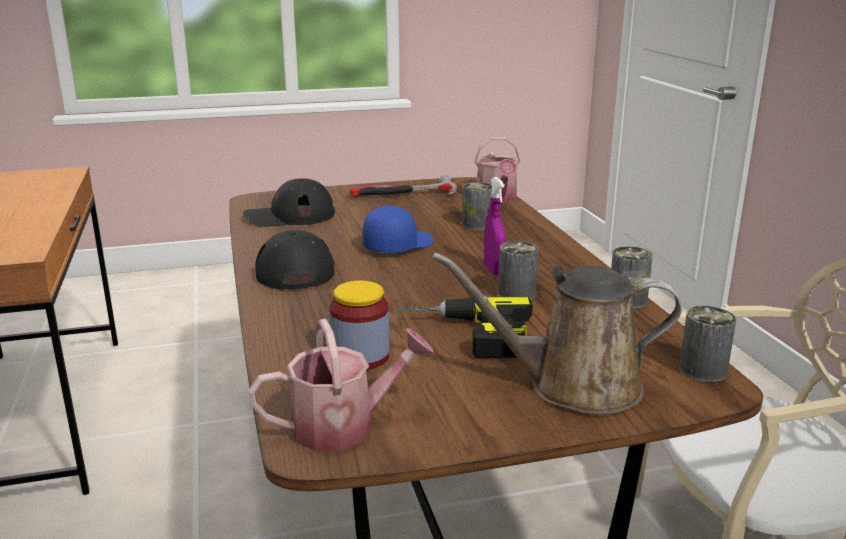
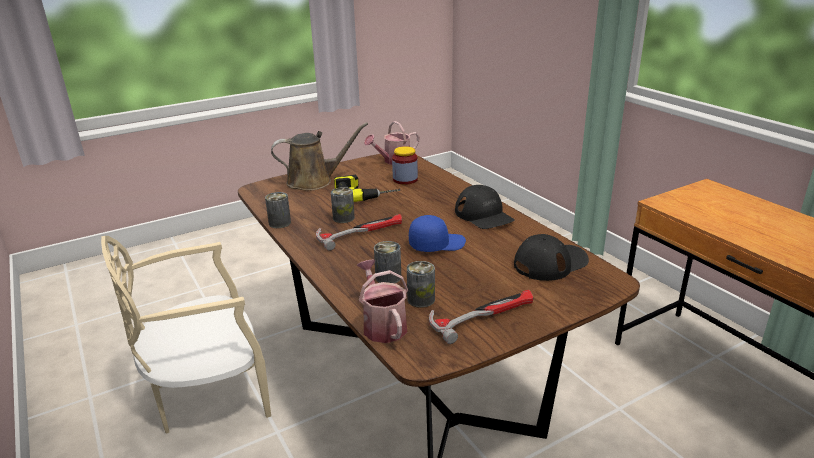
camera: 165 degrees right, 5 degrees up
blue cap [362,206,433,253] -> blue cap turned 135 degrees counterclockwise [409,215,466,252]
purple spray bottle [484,177,506,276] -> hammer [316,214,402,251]
can [679,306,736,382] -> can moved to [407,261,435,308]

